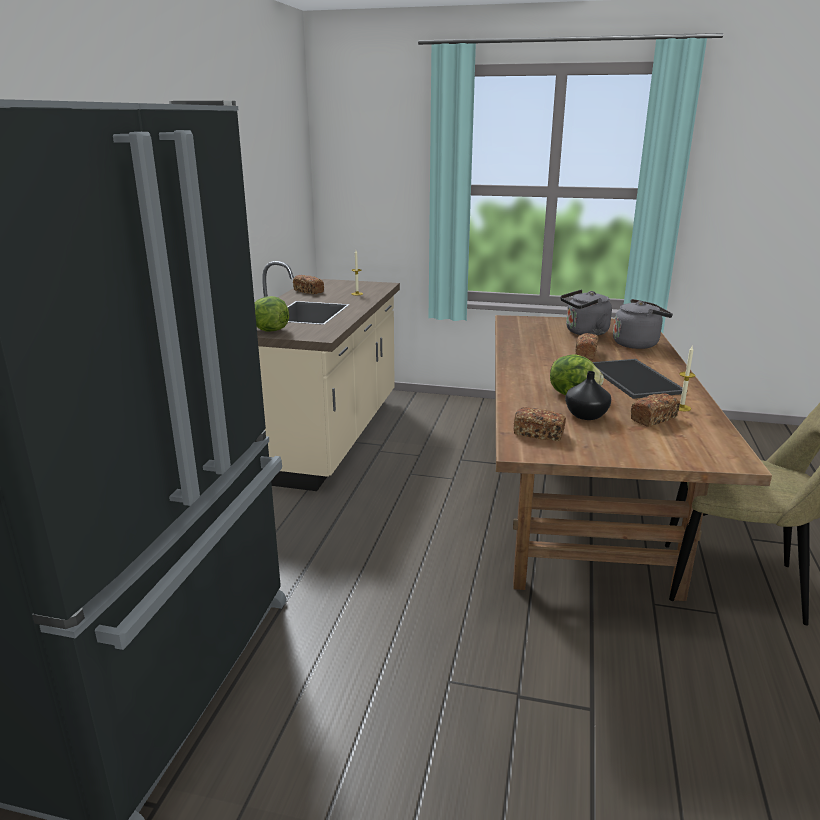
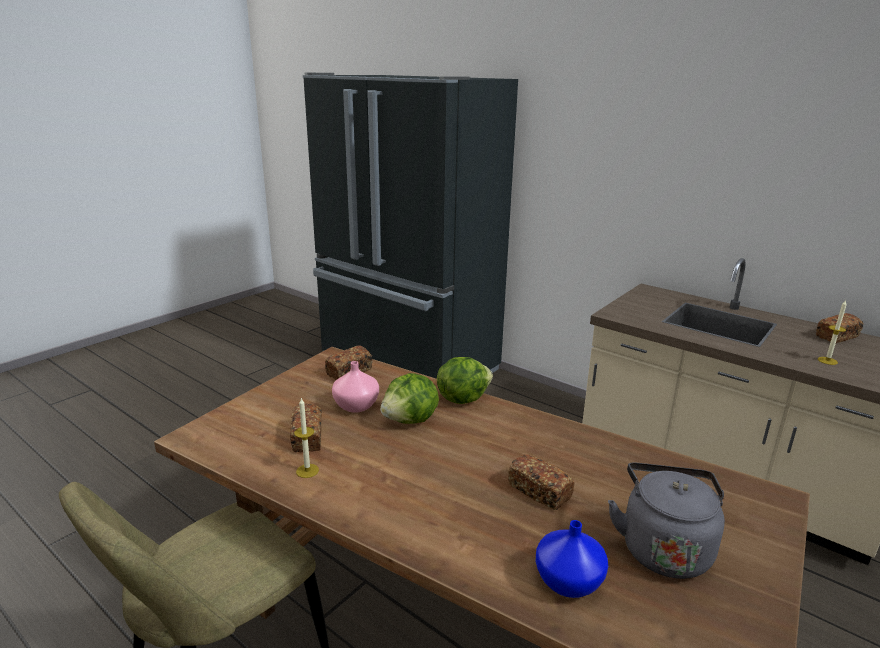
camera: 115 degrees right, 0 degrees up
lettuce [255,296,289,332] -> lettuce moved to [437,357,493,404]
black vase [565,371,611,420] -> pink vase [332,361,379,413]
tray [592,359,683,399] -> none
grey kettle [613,299,673,349] -> blue vase [536,520,608,598]

